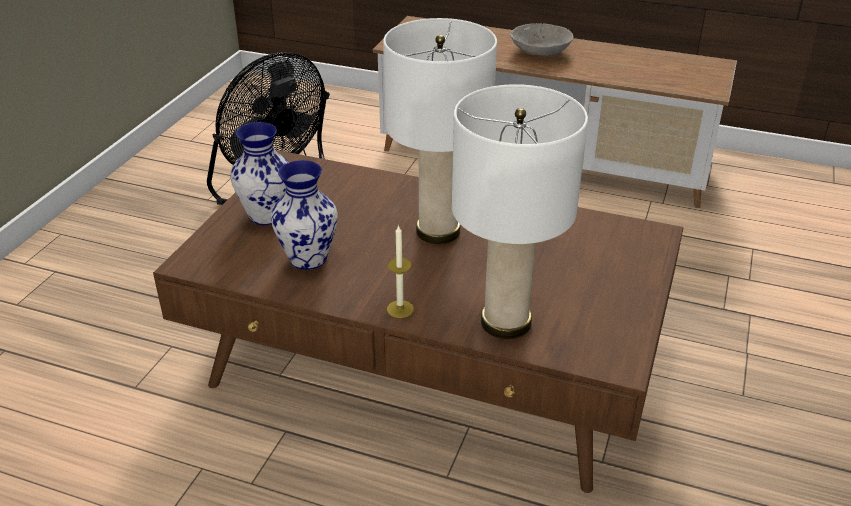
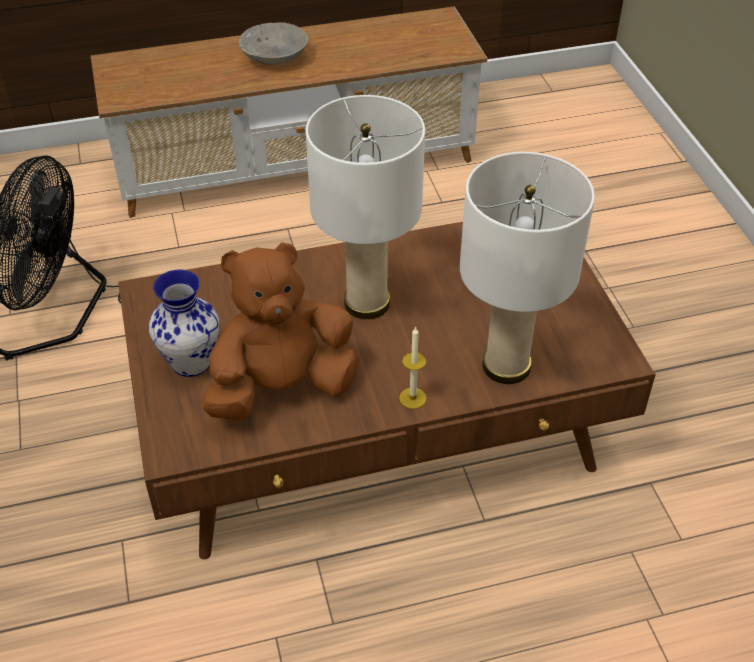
camera: 35 degrees left, 10 degrees up
vase [271,160,338,270] -> brown plush toy [201,242,359,421]

